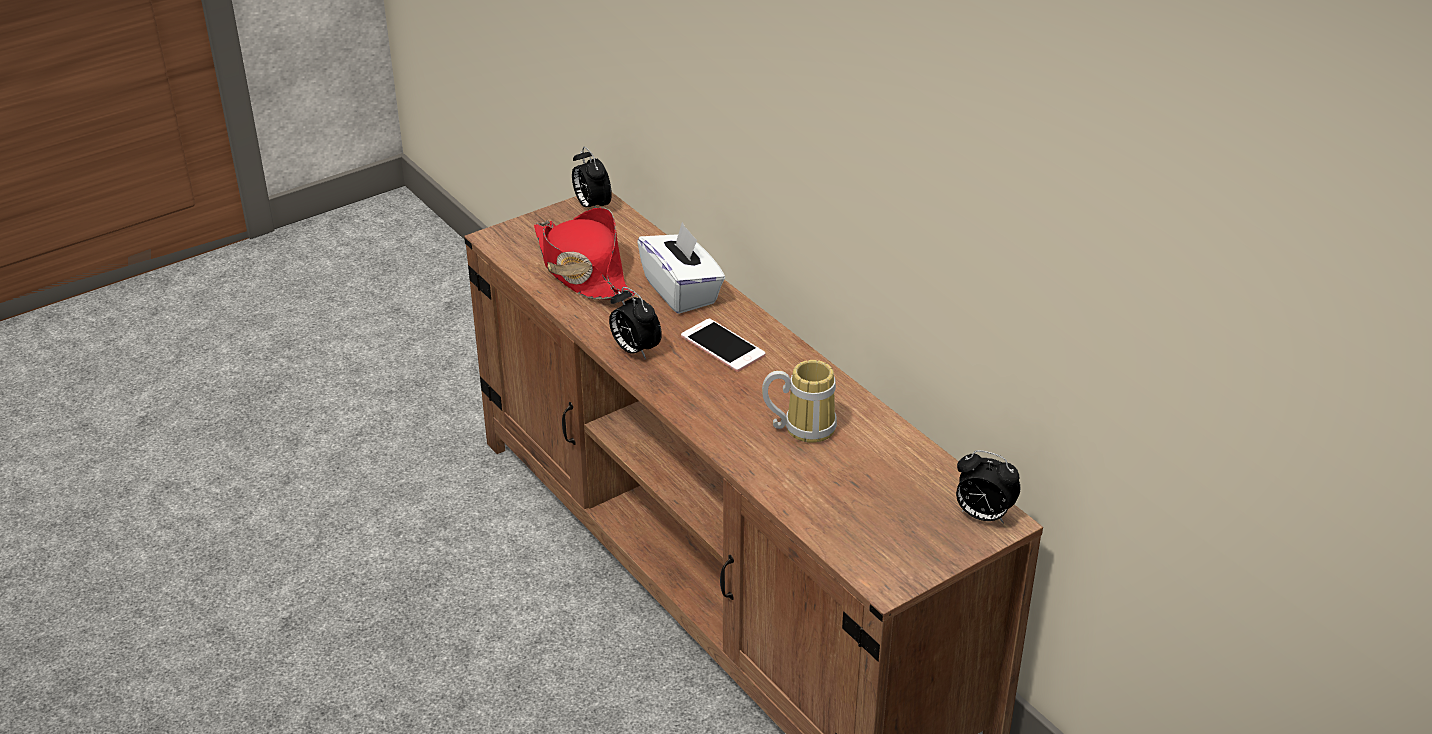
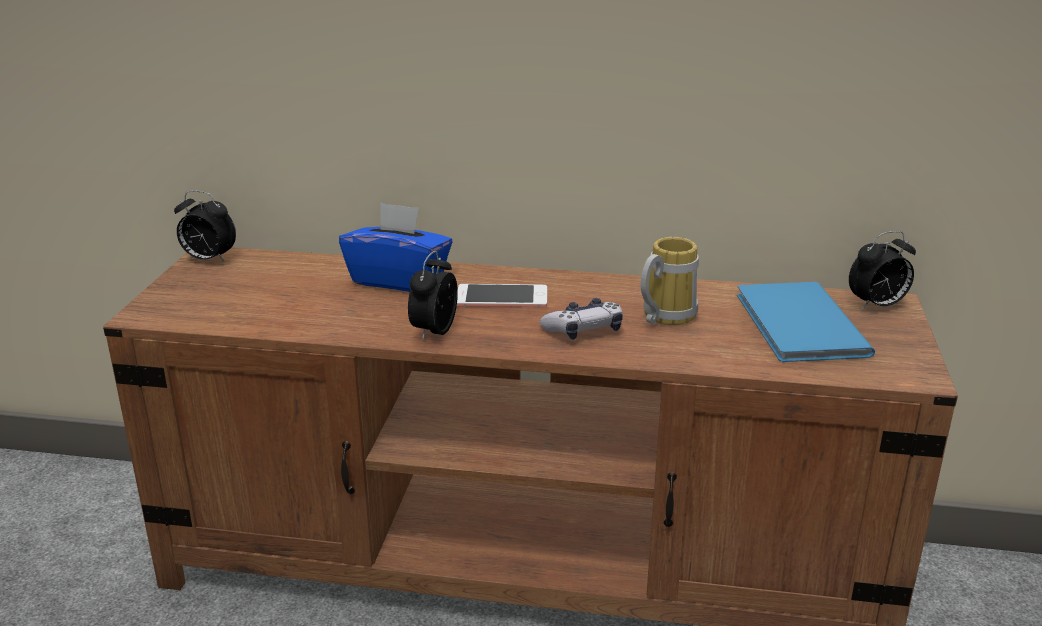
camera: 45 degrees left, 10 degrees down
red hat [534,207,636,300] -> none
alarm clock [609,287,662,360] -> alarm clock turned 105 degrees clockwise [408,251,458,341]
white tissue box [637,222,725,314] -> blue tissue box [339,202,452,292]
none -> game controller [540,298,623,340]
none -> blue book [737,282,875,362]

